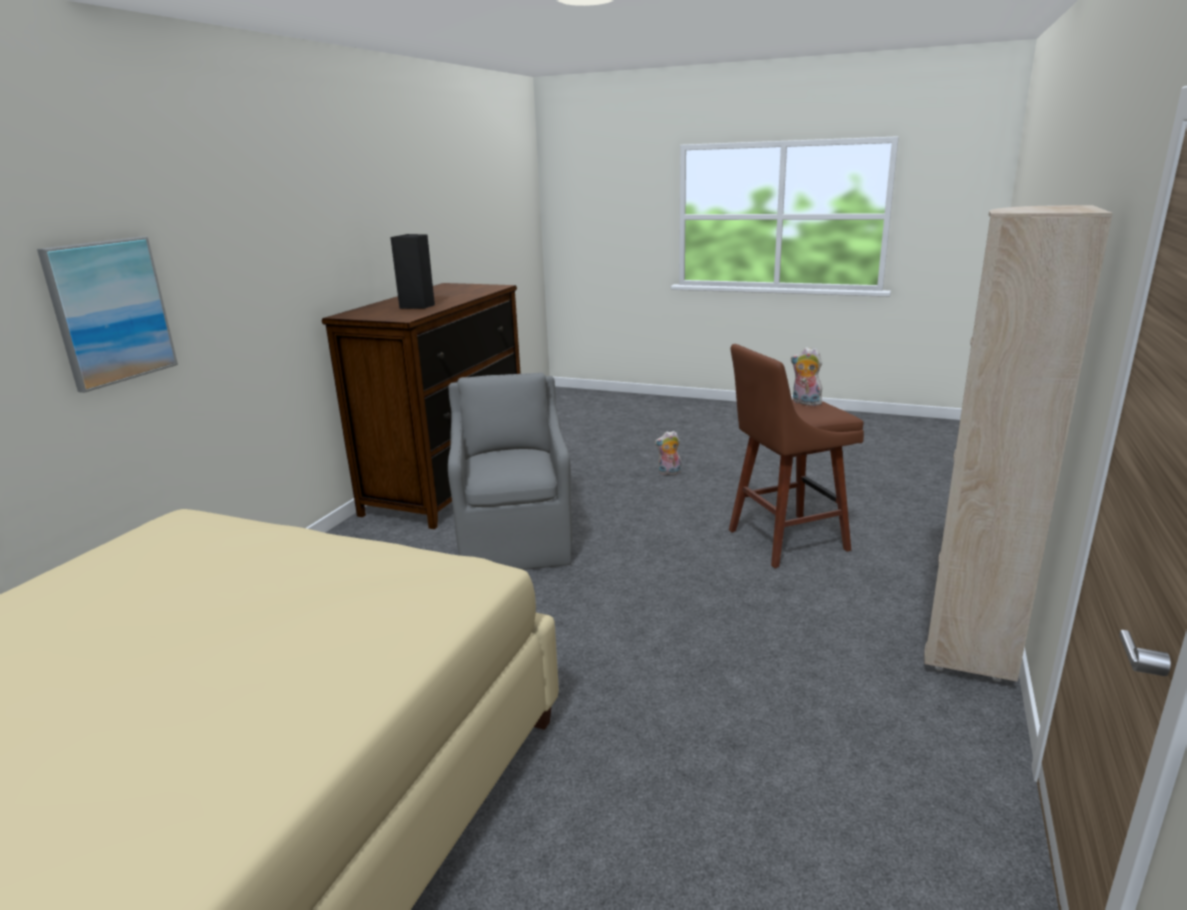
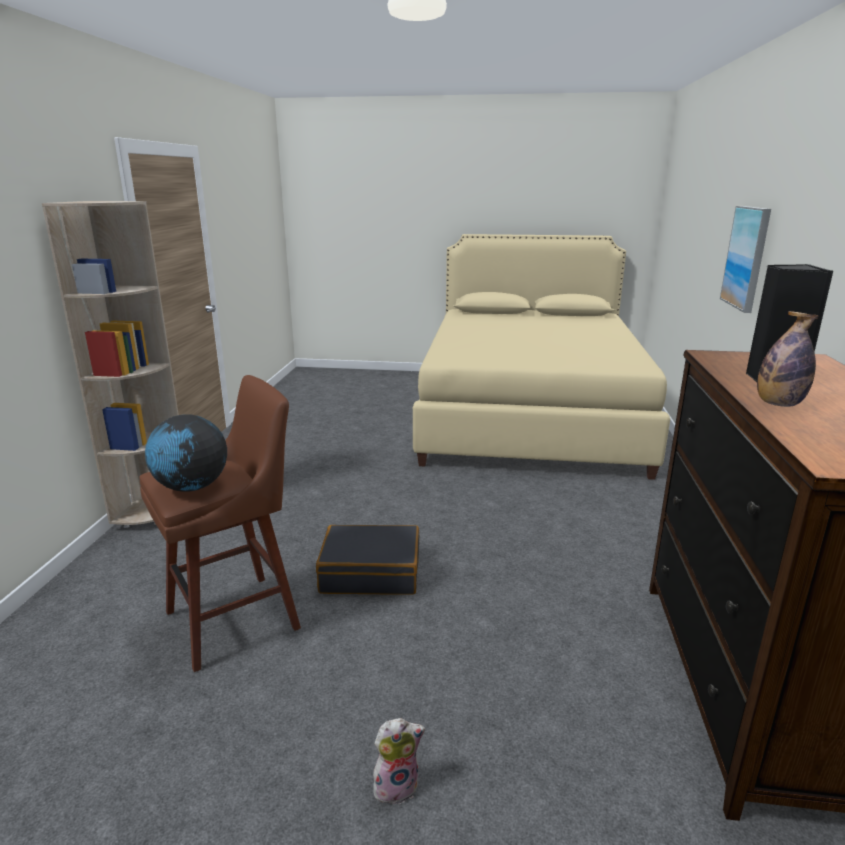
camera: 165 degrees right, 0 degrees up
grey armchair [448,372,572,570] -> none
plush toy [791,347,822,406] -> globe [145,414,227,492]
none -> black suitcase [316,525,419,595]
none -> bottle [757,311,818,407]

